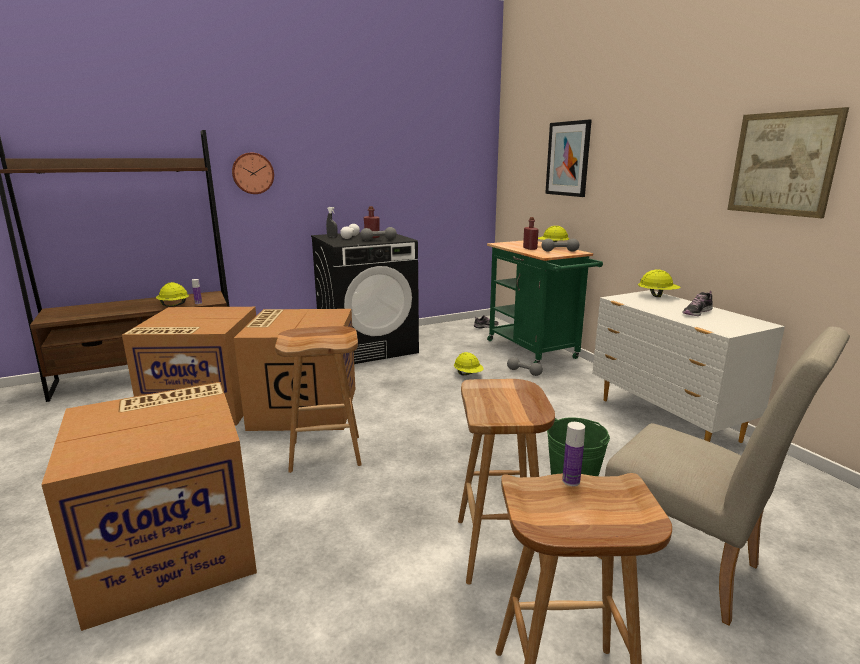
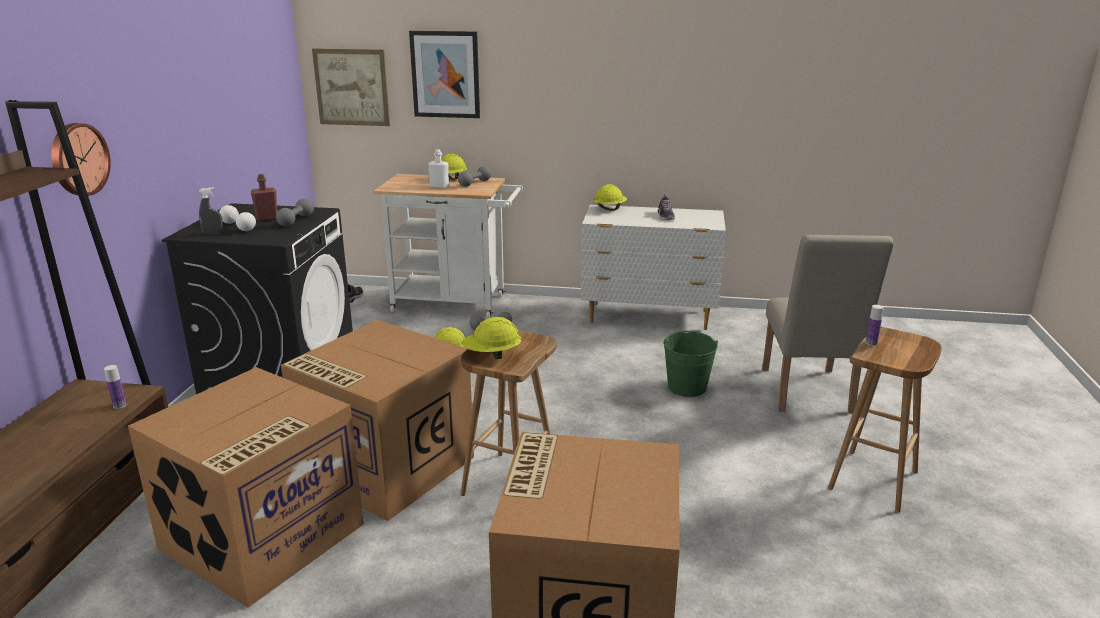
camera: 55 degrees left, 5 degrees up
yellow hard hat [156,282,189,307] -> yellow hard hat moved to [462,317,522,359]
brown stool [458,379,555,585] -> none
green cart [487,240,603,364] -> white cart [374,174,523,318]
red bottle [523,217,539,250] -> white bottle [428,149,449,189]
beige chair [598,327,850,626] -> beige chair turned 105 degrees clockwise [762,235,894,413]
picture [727,107,849,218] -> picture moved to [312,48,390,126]

